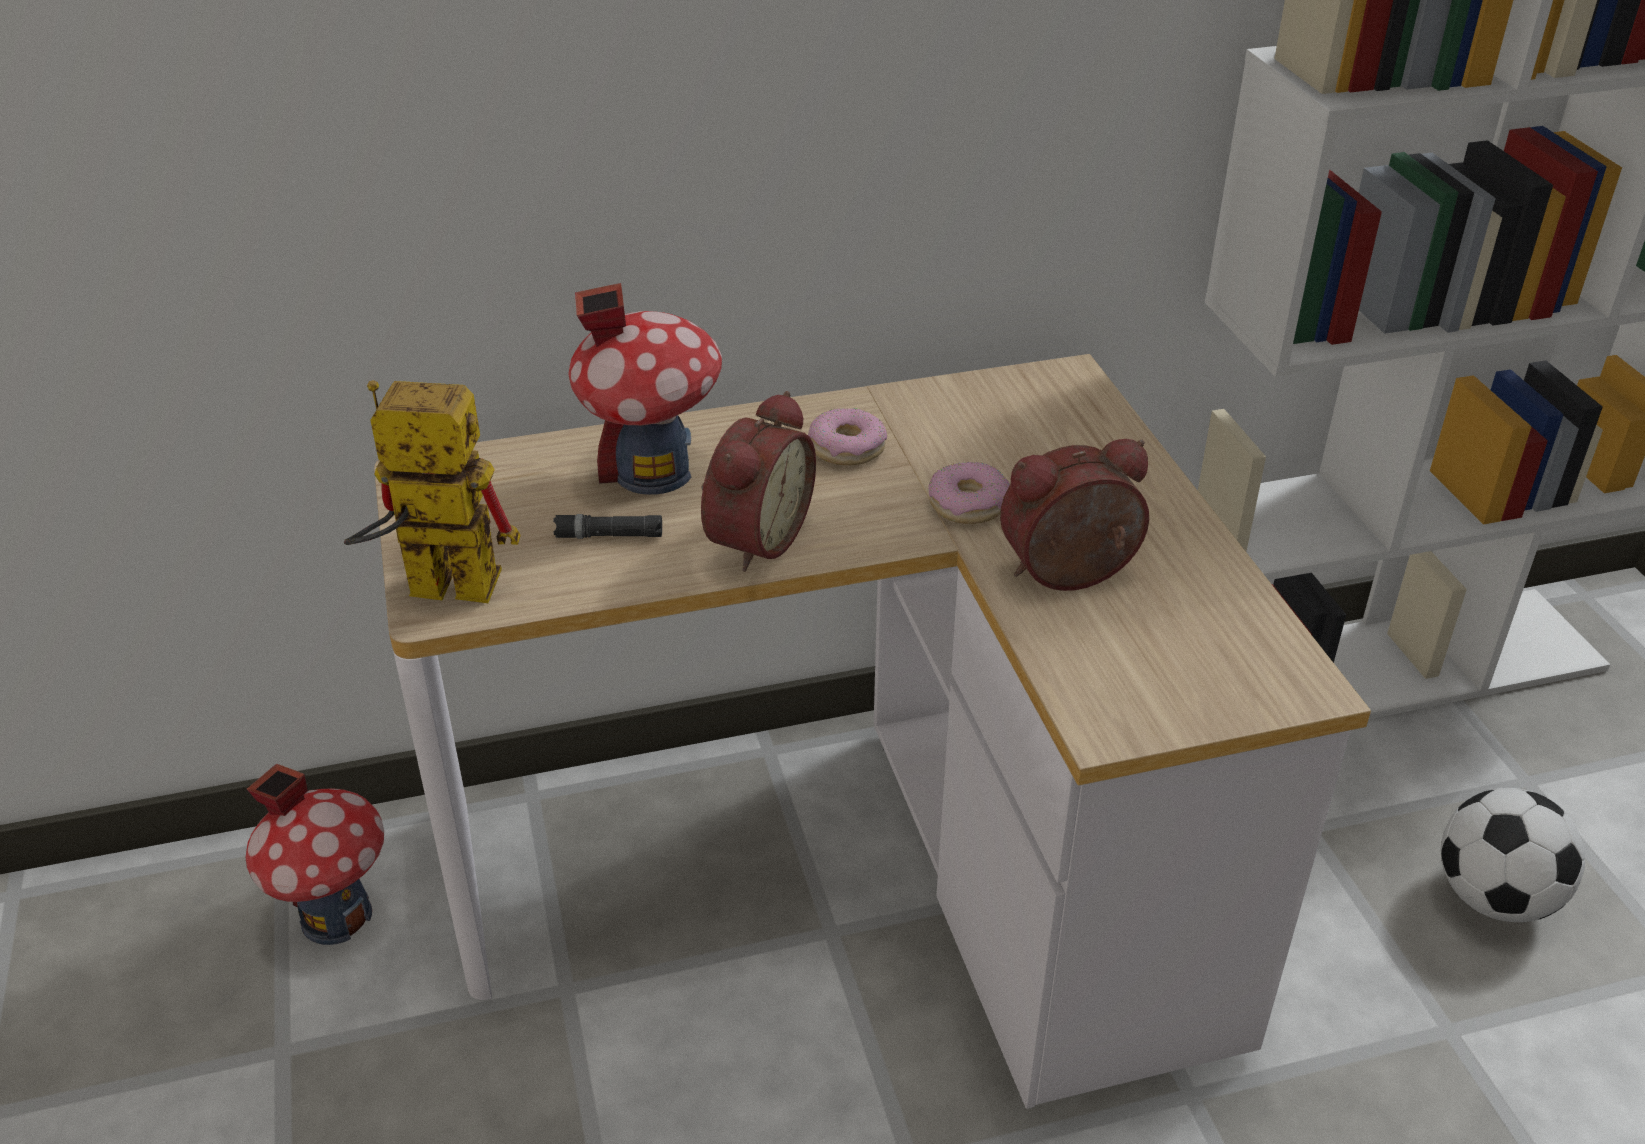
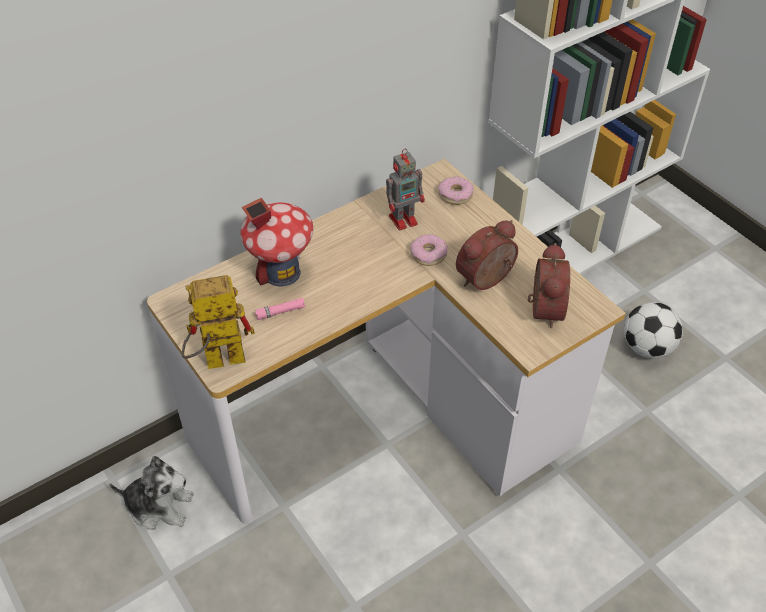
camera: 20 degrees left, 10 degrees up
toy house [245,764,384,945] -> plush toy [109,456,194,530]
black flashlight [553,514,662,539] -> pink flashlight [254,298,305,320]
alarm clock [701,391,816,572] -> alarm clock moved to [527,243,570,328]
donut [808,408,887,465] -> donut moved to [438,176,474,205]
none -> toy robot [386,148,425,231]

